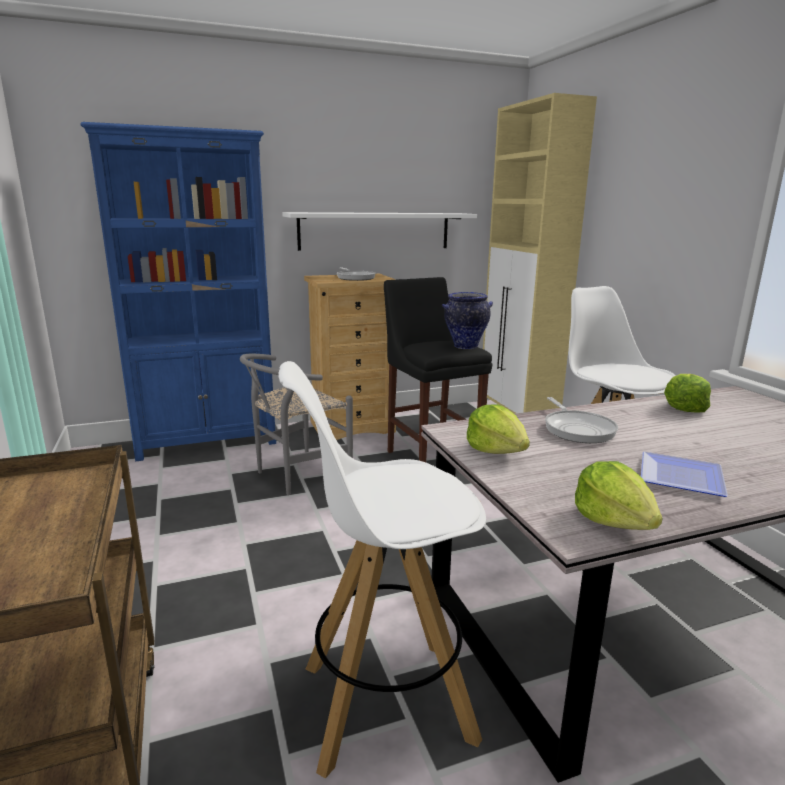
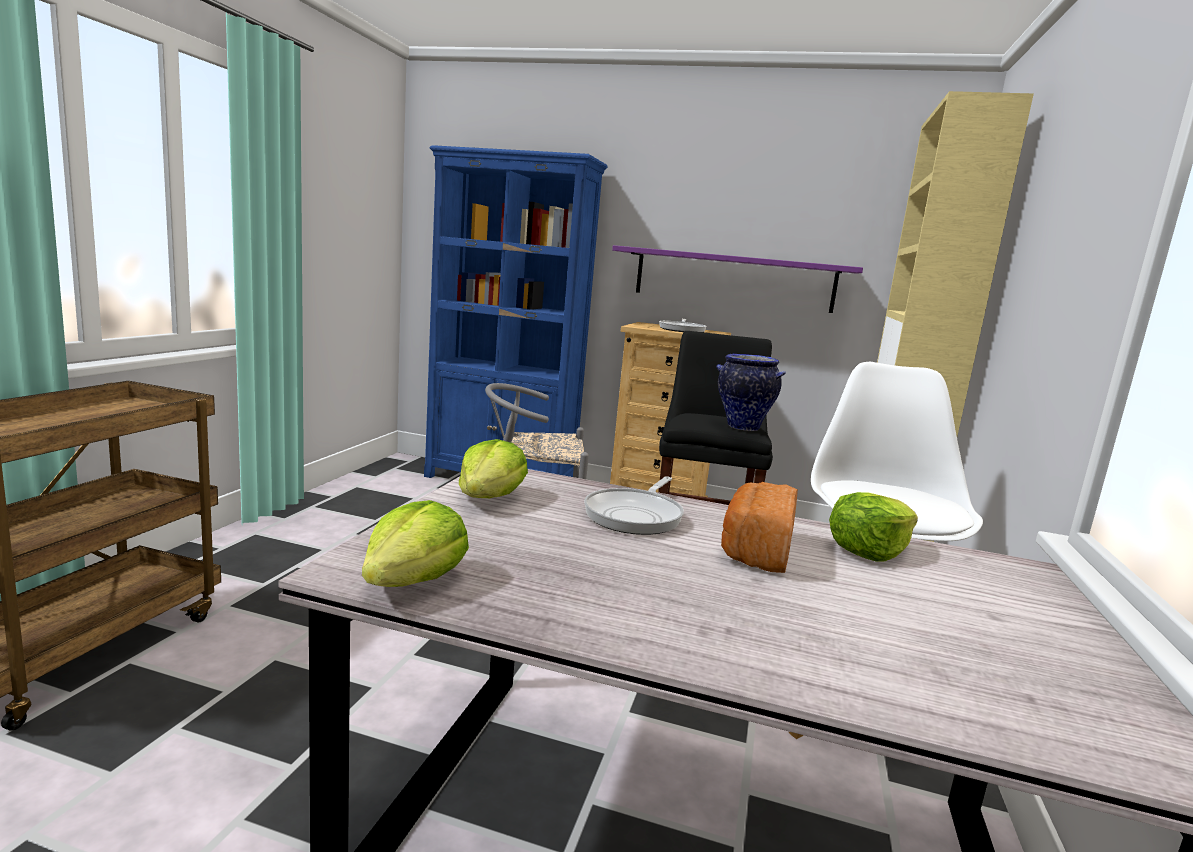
camera: 35 degrees right, 5 degrees down
white stool [278,361,486,778] -> none
white shelf [282,212,477,251] -> purple shelf [612,245,863,313]
plate [641,452,728,497] -> none
none -> bread [721,482,798,573]

